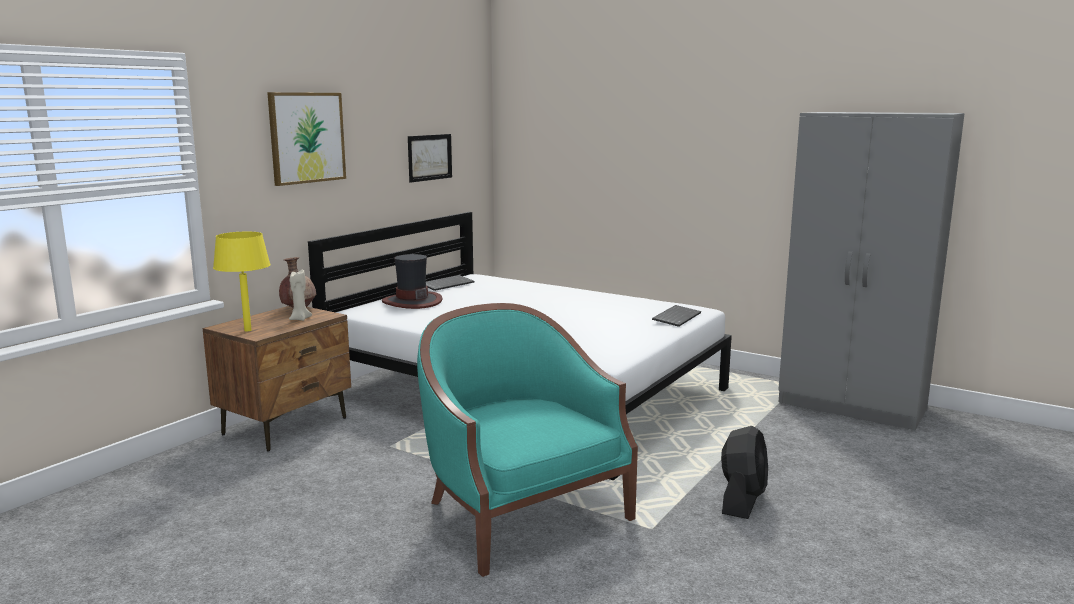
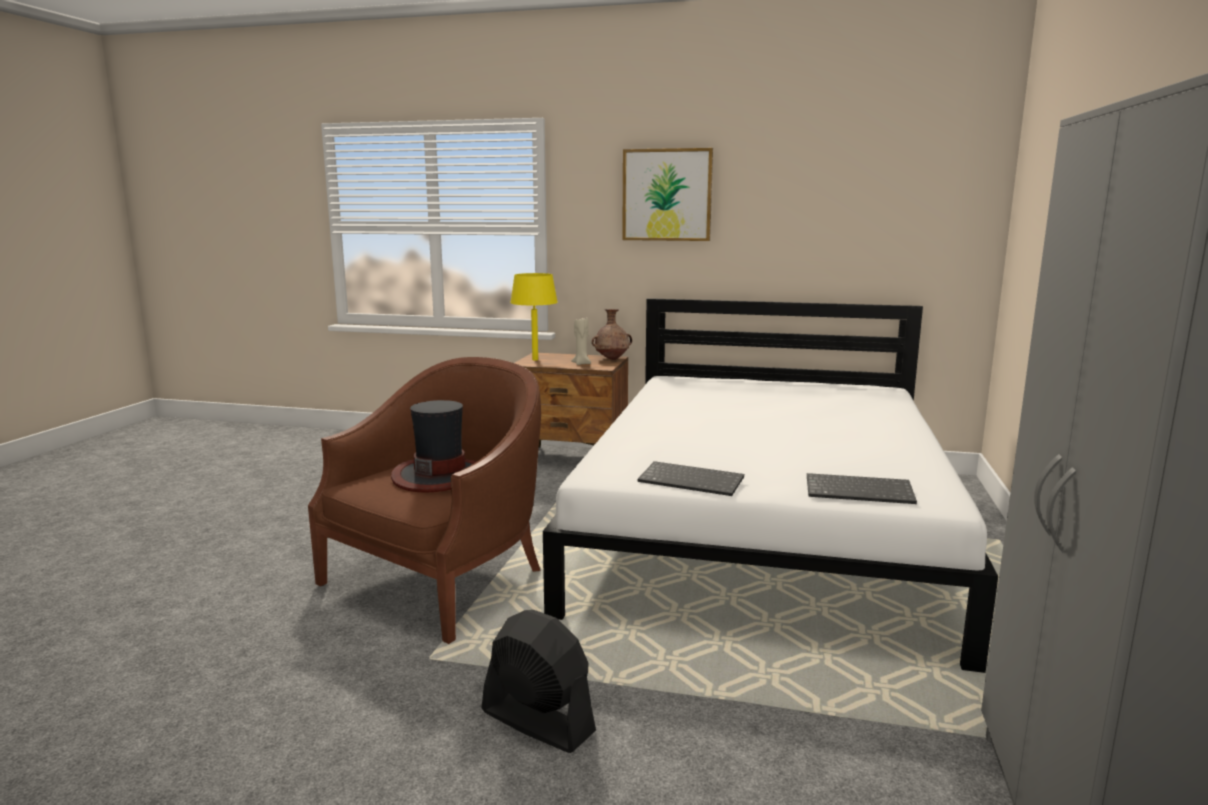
camera: 70 degrees right, 0 degrees up
hat [382,254,443,309] -> hat moved to [391,400,477,493]
picture [408,134,452,183] -> none
turquoise armchair [417,303,638,577] -> brown armchair [308,357,541,644]
keyboard [426,275,475,291] -> keyboard moved to [638,461,744,496]
black fan [721,426,768,519] -> black fan turned 150 degrees counterclockwise [482,610,596,753]

